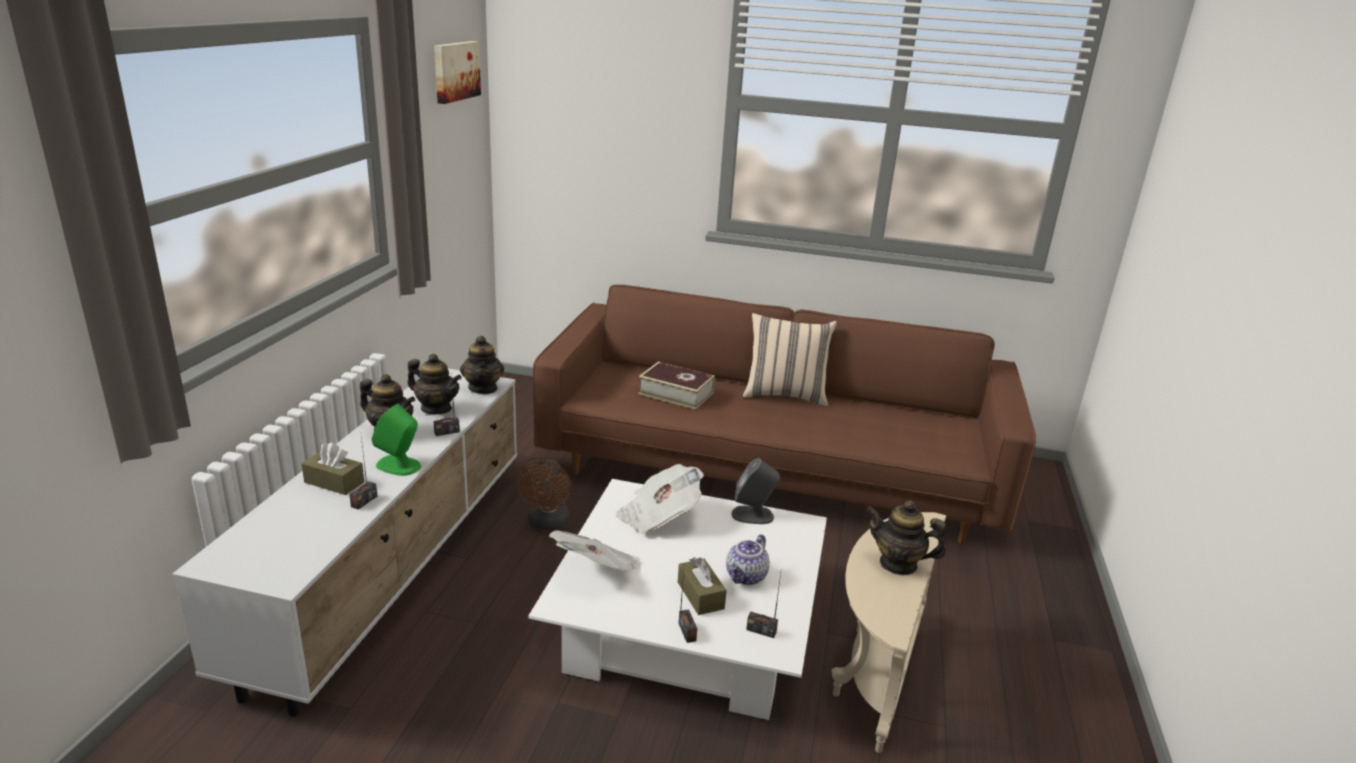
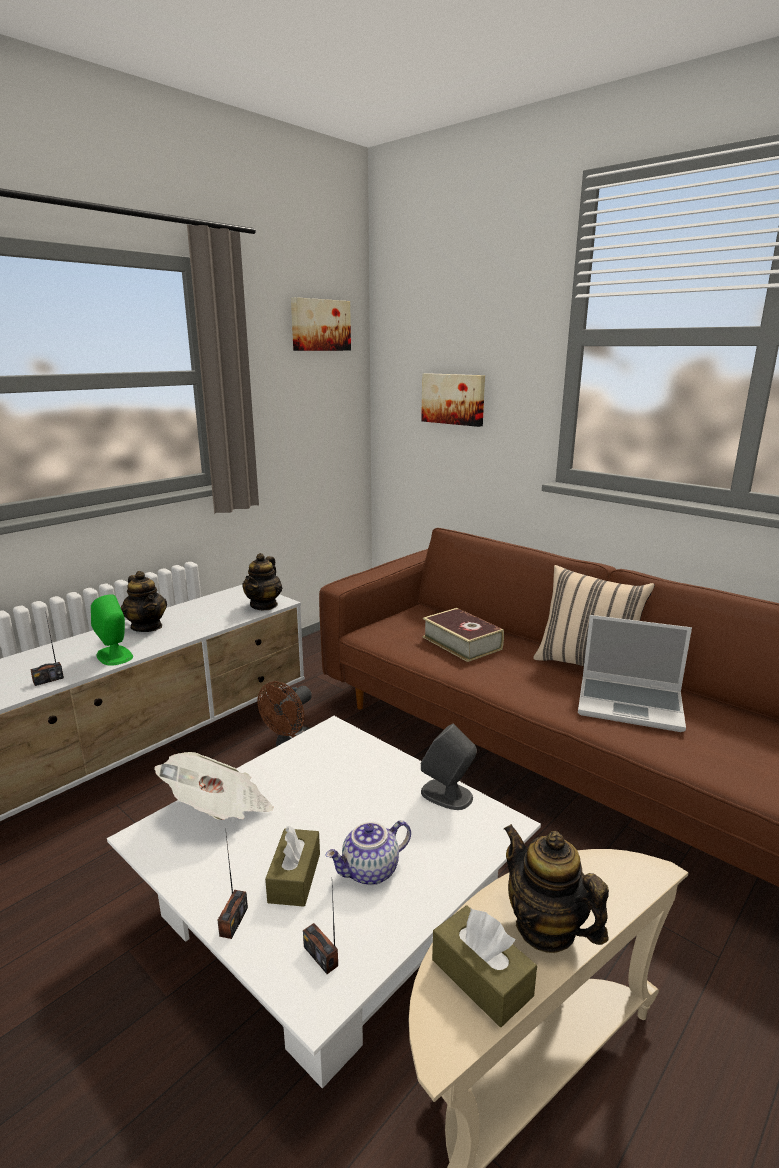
camera: 30 degrees right, 5 degrees down
brown tissue box [301,442,364,495] -> brown tissue box moved to [432,905,537,1027]
teapot [407,354,462,414] -> none
radio [433,372,460,436] -> none
newspaper [616,464,704,534] -> none
none -> picture [421,373,485,427]
none -> laptop [578,615,692,732]

